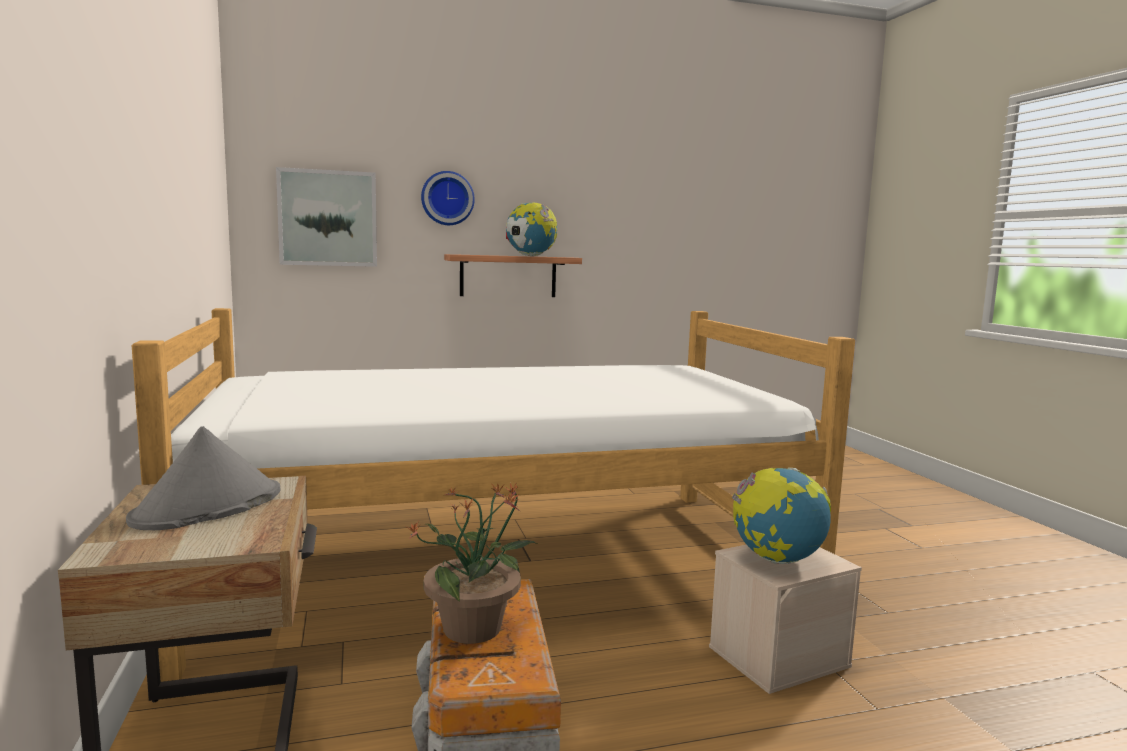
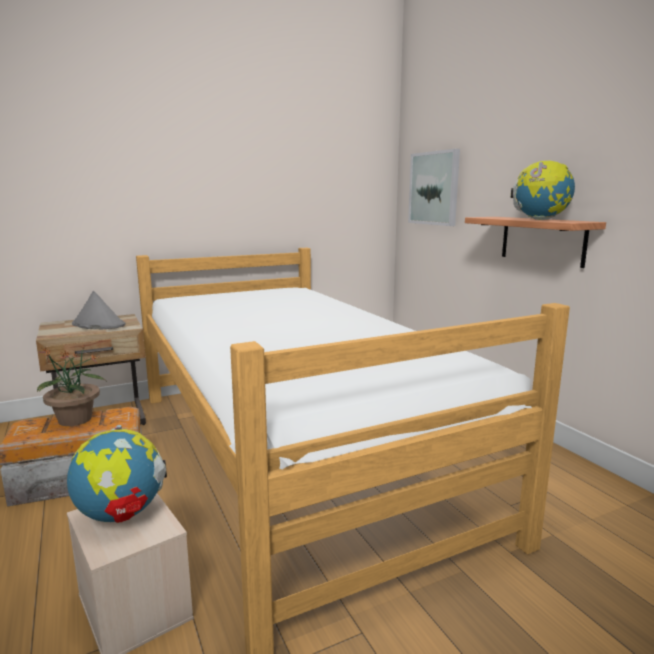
camera: 80 degrees right, 5 degrees up
wall clock [421,171,475,225] -> none

